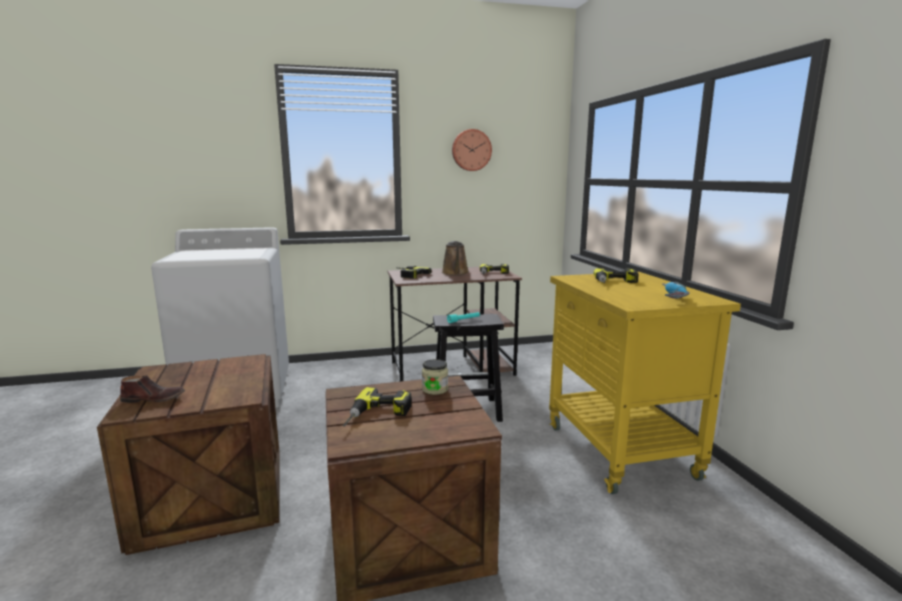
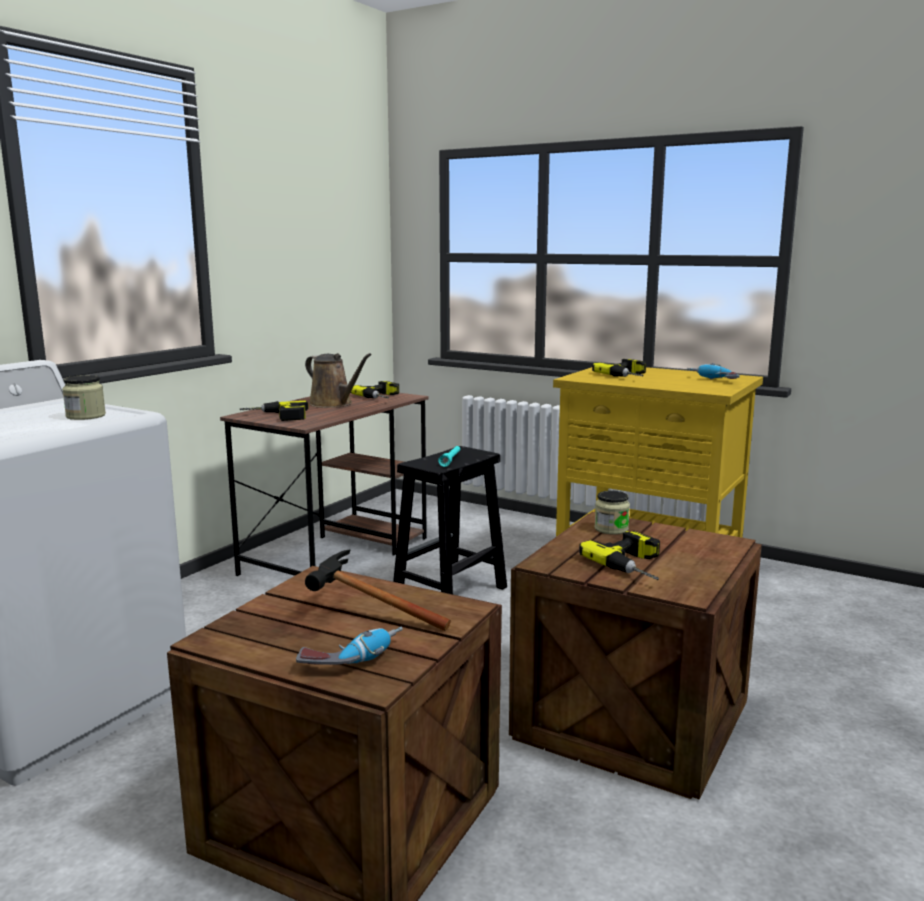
camera: 45 degrees left, 0 degrees up
brown shoe [120,375,185,403] -> power drill [296,627,403,665]
wall clock [452,129,492,171] -> none
none -> jar [62,375,106,420]
none -> hammer [305,549,451,631]

